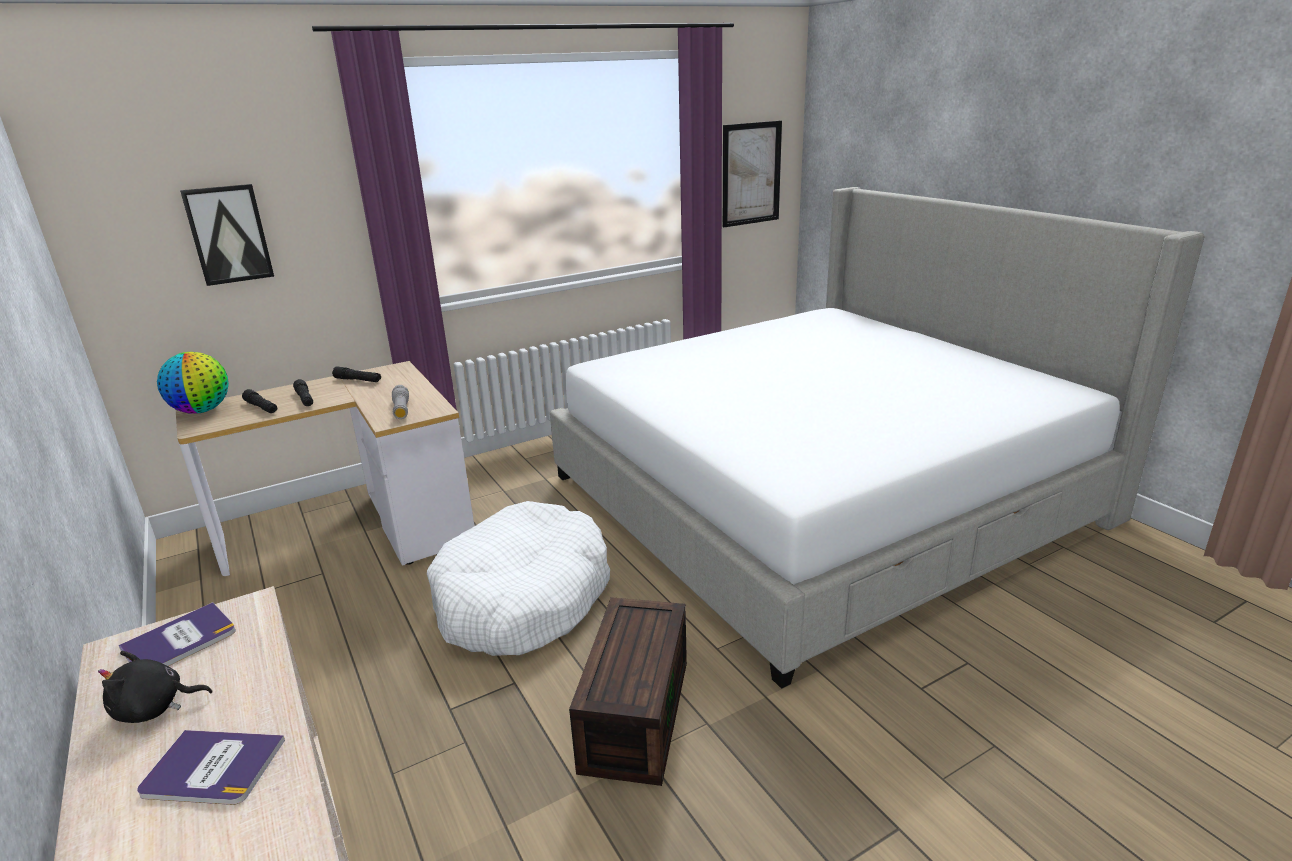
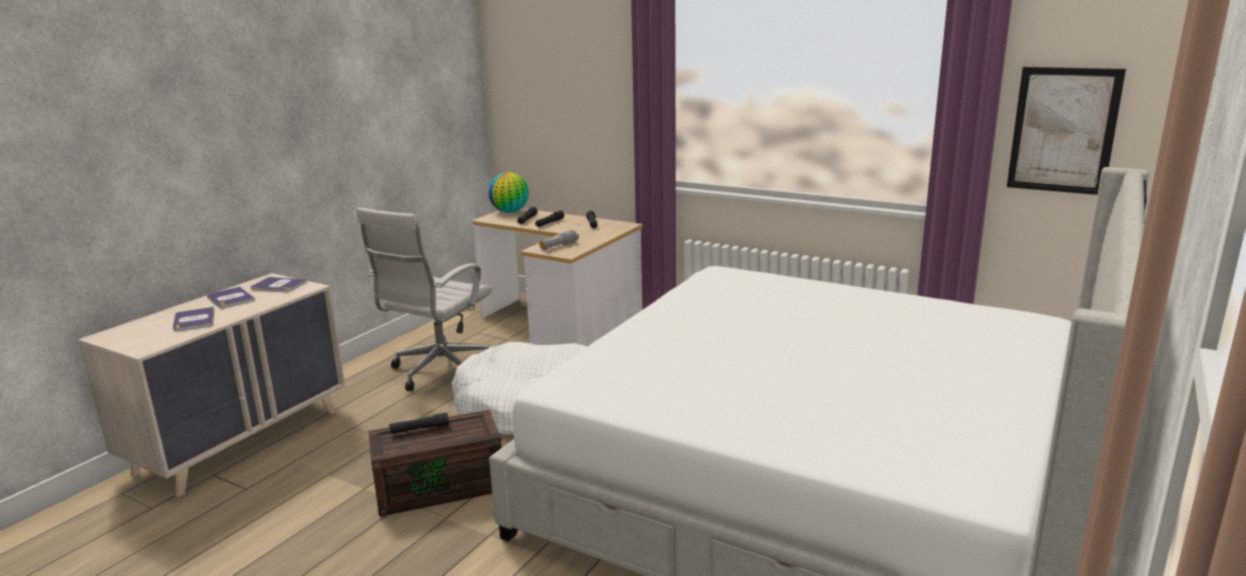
camera: 60 degrees right, 5 degrees down
black plush toy [98,651,213,723] -> book [207,287,255,308]
picture [180,184,274,286] -> none
none -> white office chair [357,207,492,391]
none -> black flashlight [389,412,449,434]

